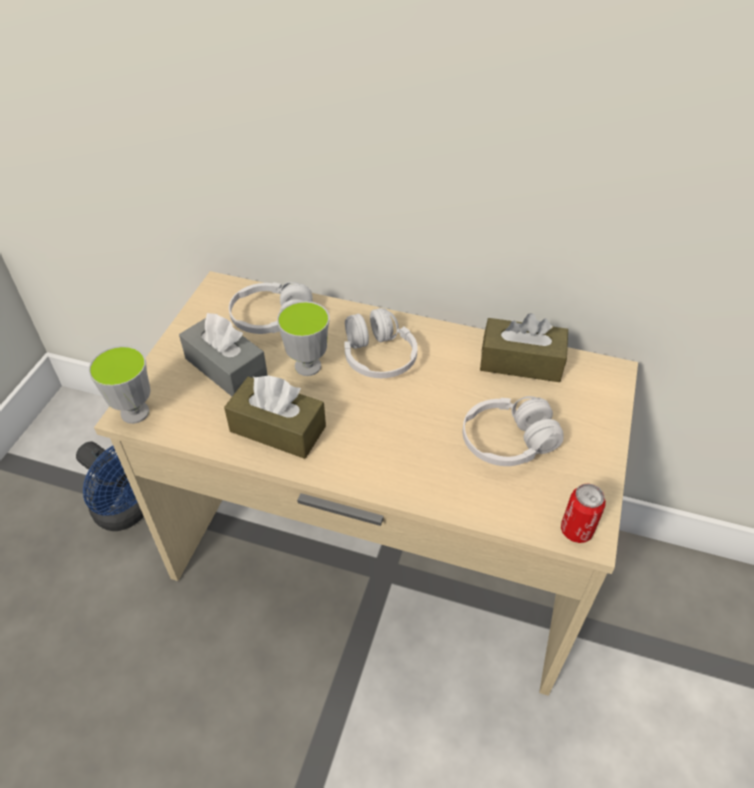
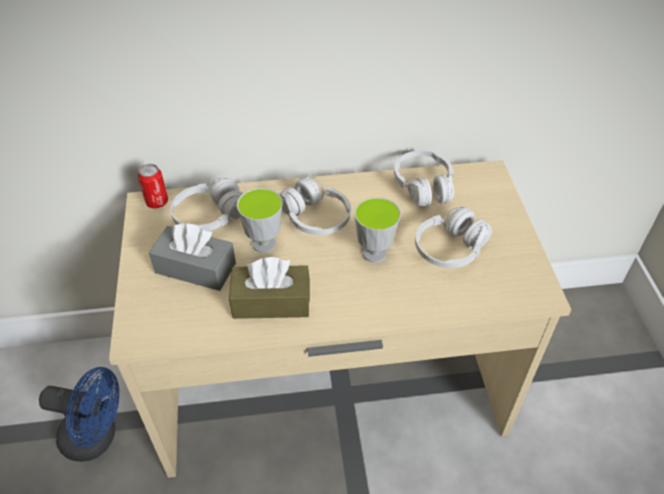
camera: 25 degrees left, 0 degrees up
cup [89,346,150,424] -> cup moved to [354,197,401,263]
brown tissue box [480,313,568,382] -> white headphones [394,150,454,207]
can [561,483,606,543] -> can moved to [138,164,168,209]

